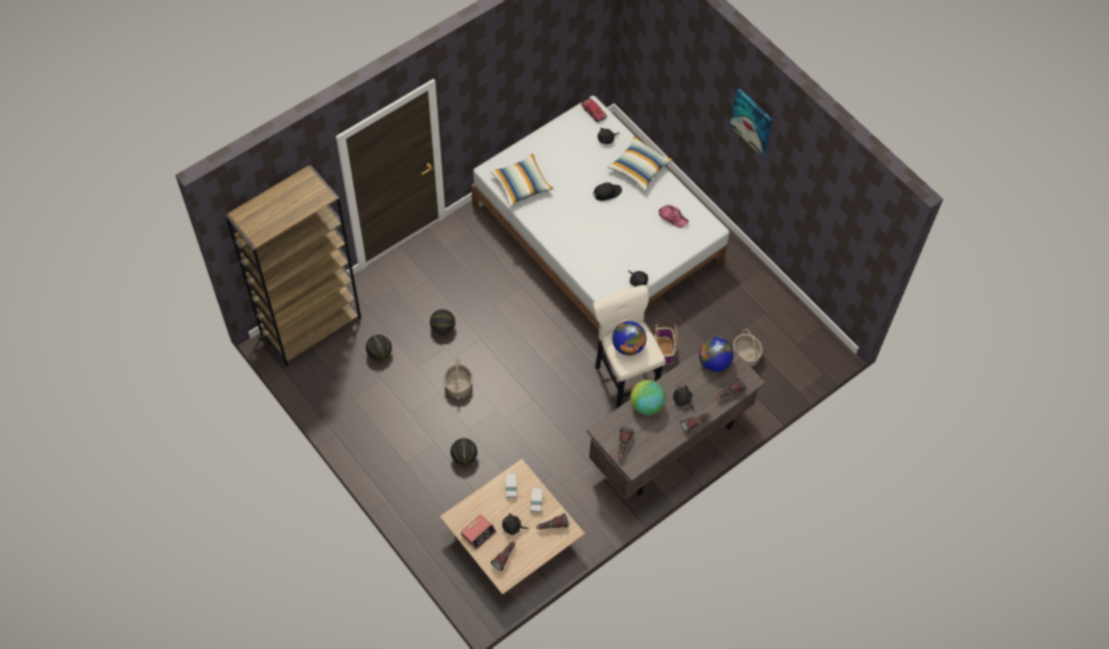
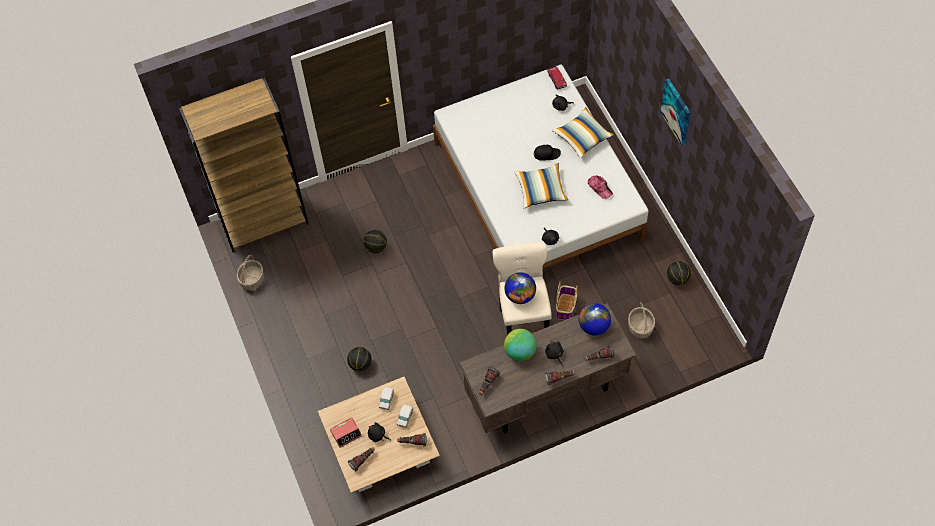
camera: 20 degrees right, 0 degrees up
basketball [366,335,392,361] -> basketball moved to [667,261,691,285]
basket [444,358,473,398] -> basket moved to [237,255,264,290]
pillow [489,154,553,206] -> pillow moved to [514,163,568,208]

